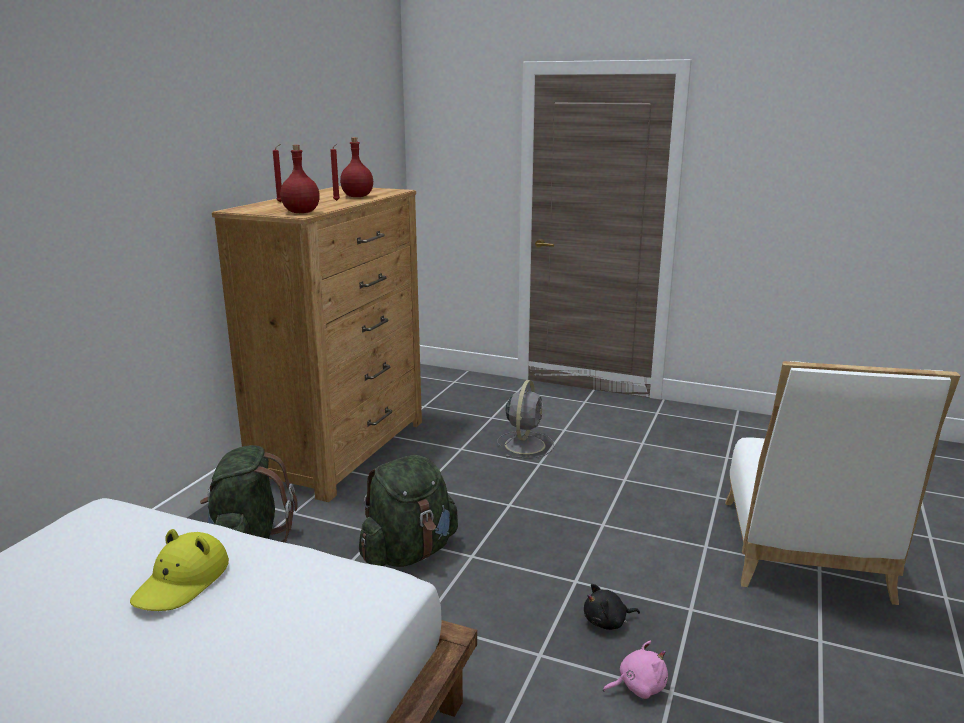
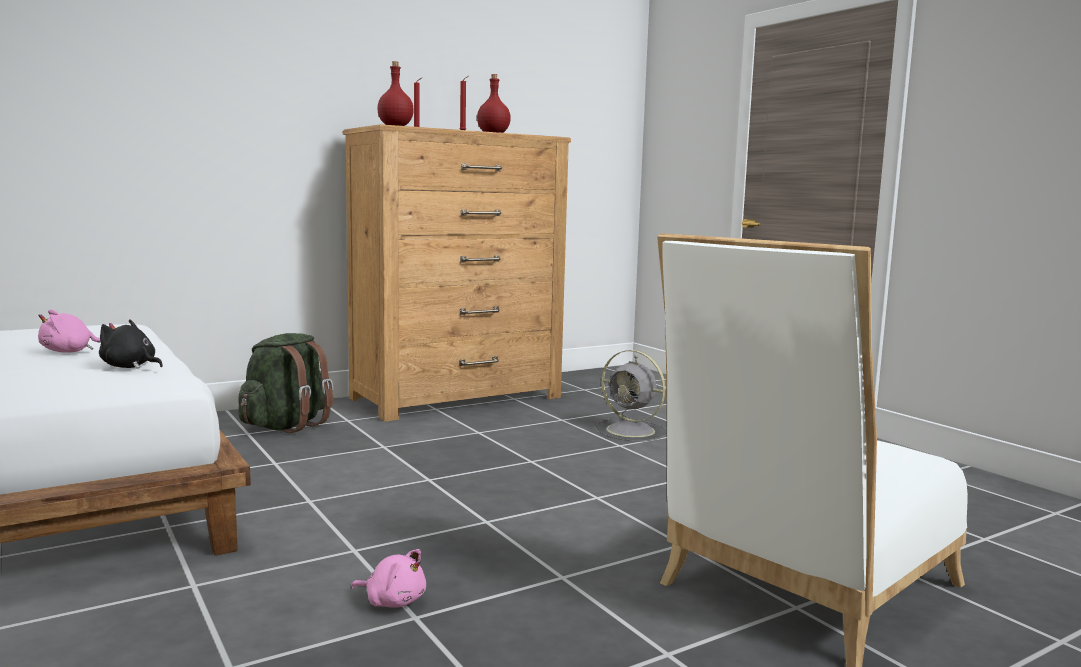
camera: 35 degrees right, 10 degrees down
yellow hat [130,529,229,611] -> pink plush toy [38,309,101,353]
green backpack [359,455,458,567] -> none
grey fan [497,380,554,458] -> grey fan turned 75 degrees clockwise [595,350,667,442]
black plush toy [584,584,640,630] -> black plush toy moved to [99,319,163,369]

